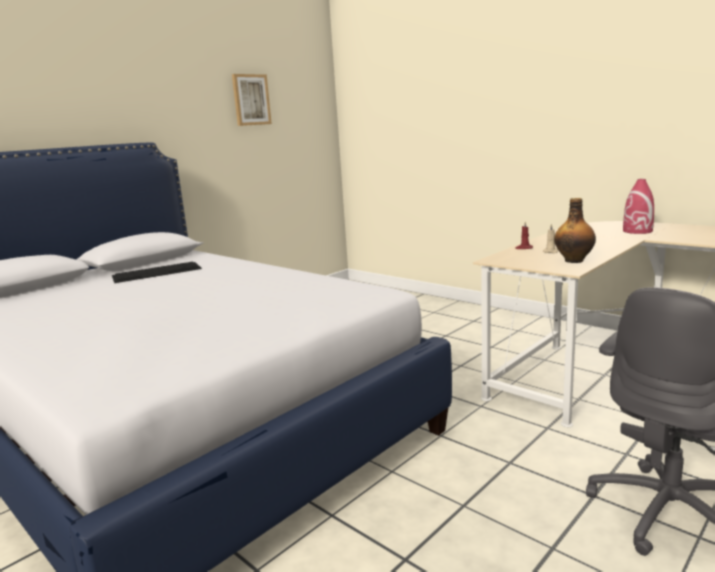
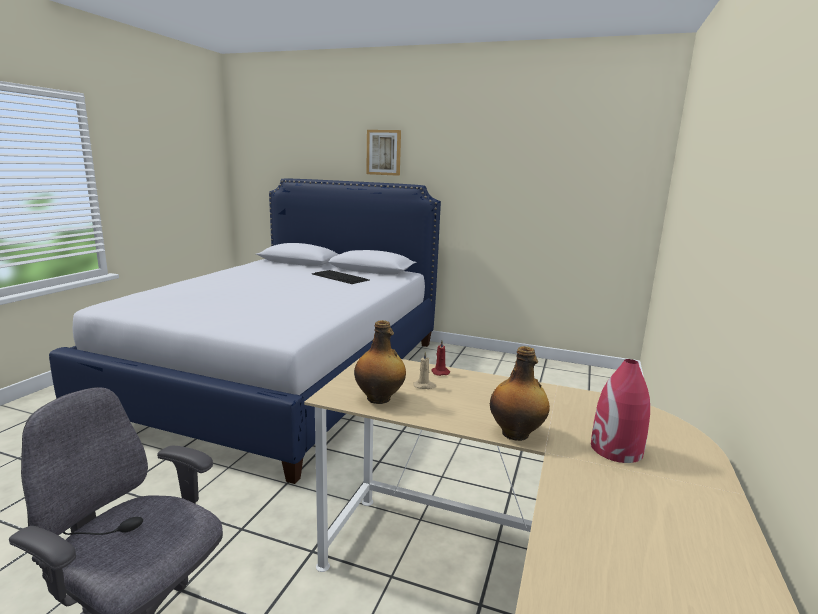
camera: 65 degrees right, 0 degrees up
picture [232,74,272,126] -> picture moved to [366,130,401,176]
none -> bottle [490,346,550,441]

